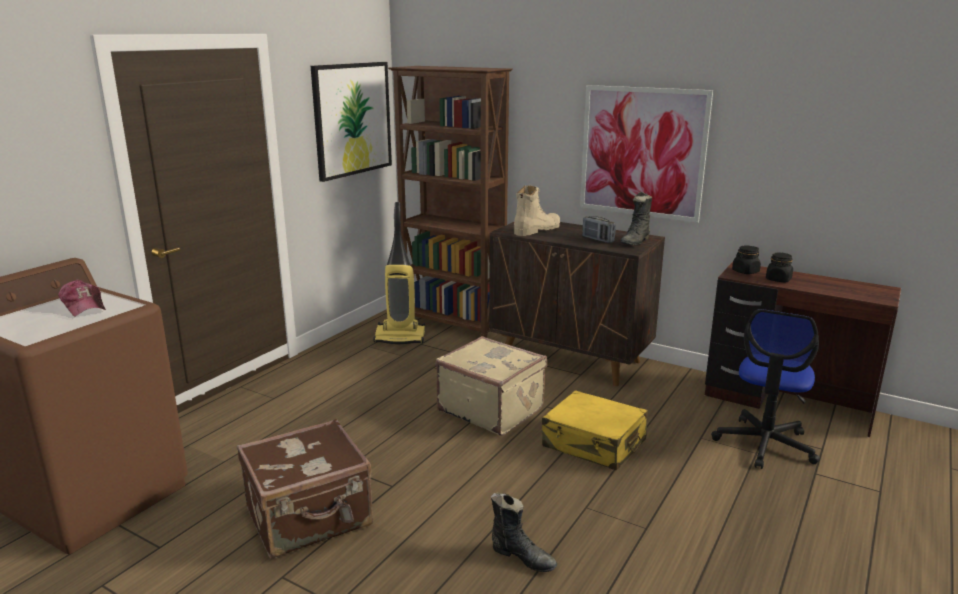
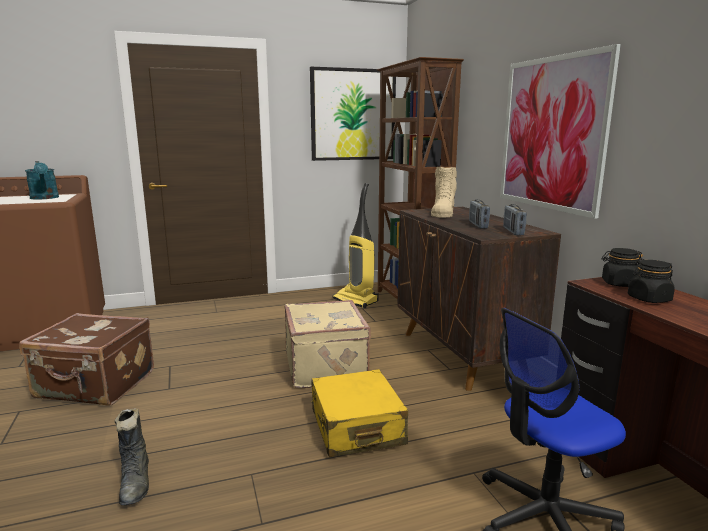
camera: 40 degrees right, 5 degrees down
cap [58,280,106,317] -> turquoise watering can [25,161,59,200]
beige boot [514,185,560,236] -> beige boot turned 105 degrees clockwise [431,167,457,217]
black boot [620,192,652,245] -> radio [503,204,527,236]

